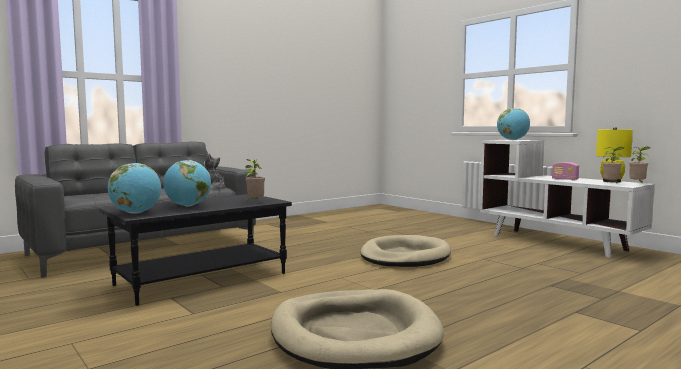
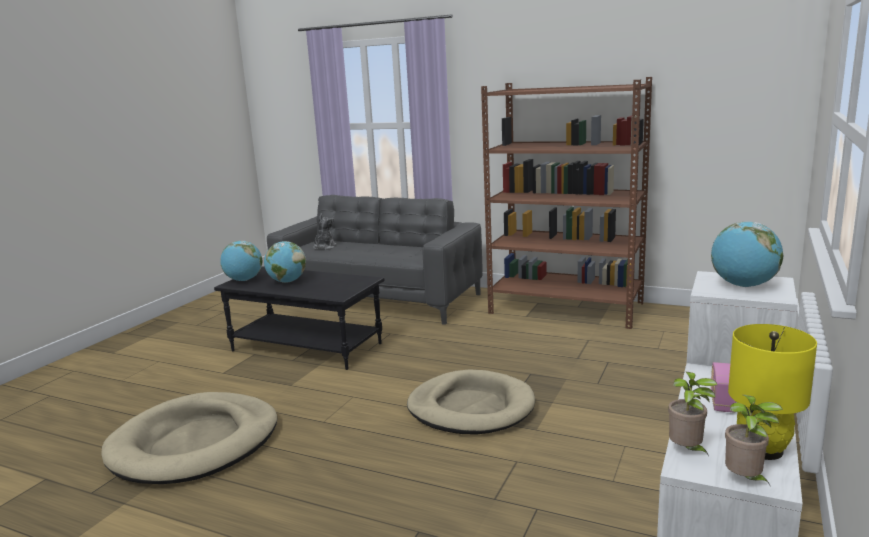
camera: 65 degrees right, 10 degrees up
plush toy [204,153,225,189] -> plush toy moved to [314,213,337,250]
potted plant [246,159,265,200] -> none
none -> brown bookcase [481,77,652,329]

